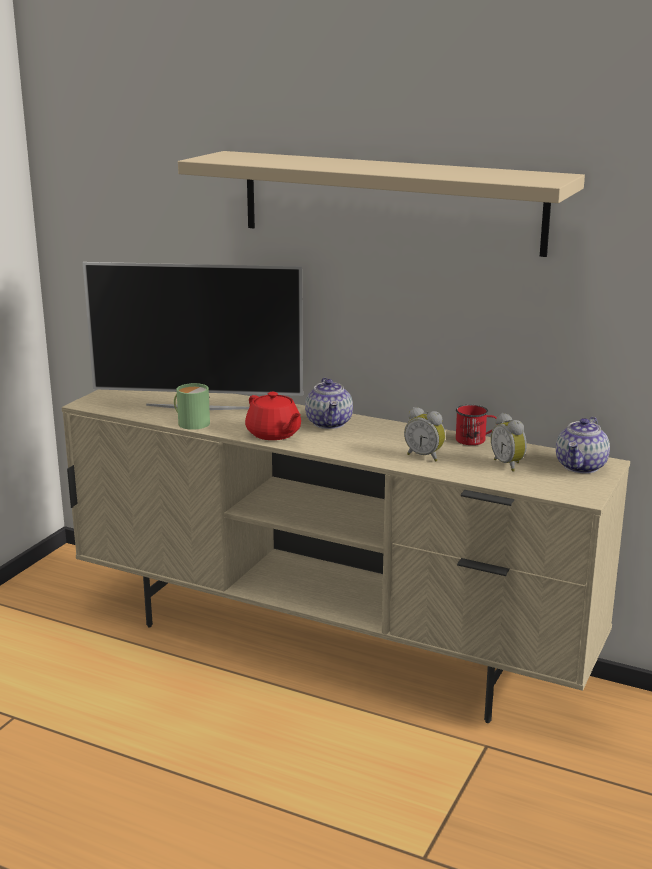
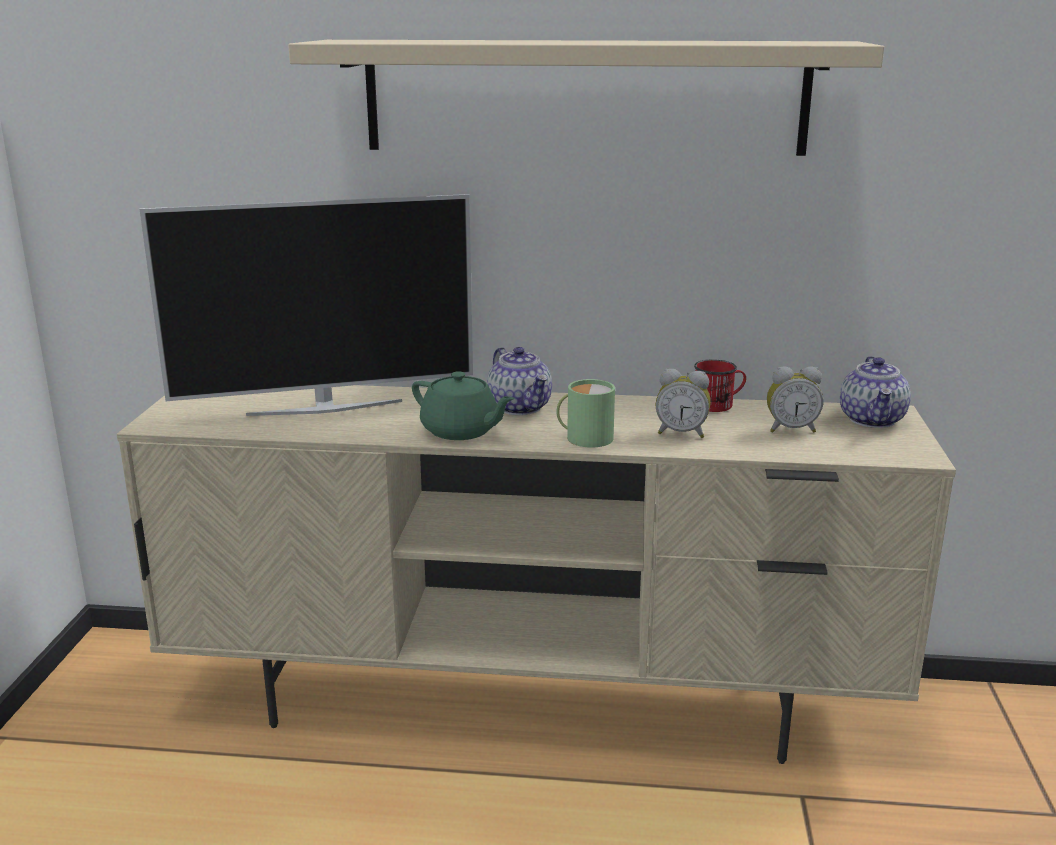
camera: 20 degrees left, 0 degrees up
green mug [174,383,210,430] -> green mug moved to [556,379,615,448]
red teapot [245,392,301,440] -> green teapot [412,371,514,440]
alarm clock [491,413,527,472] -> alarm clock turned 45 degrees counterclockwise [767,366,823,433]

